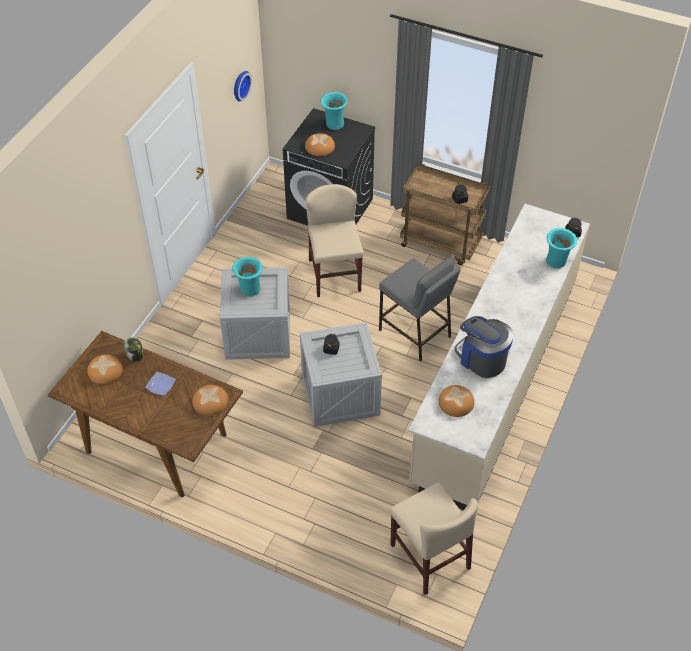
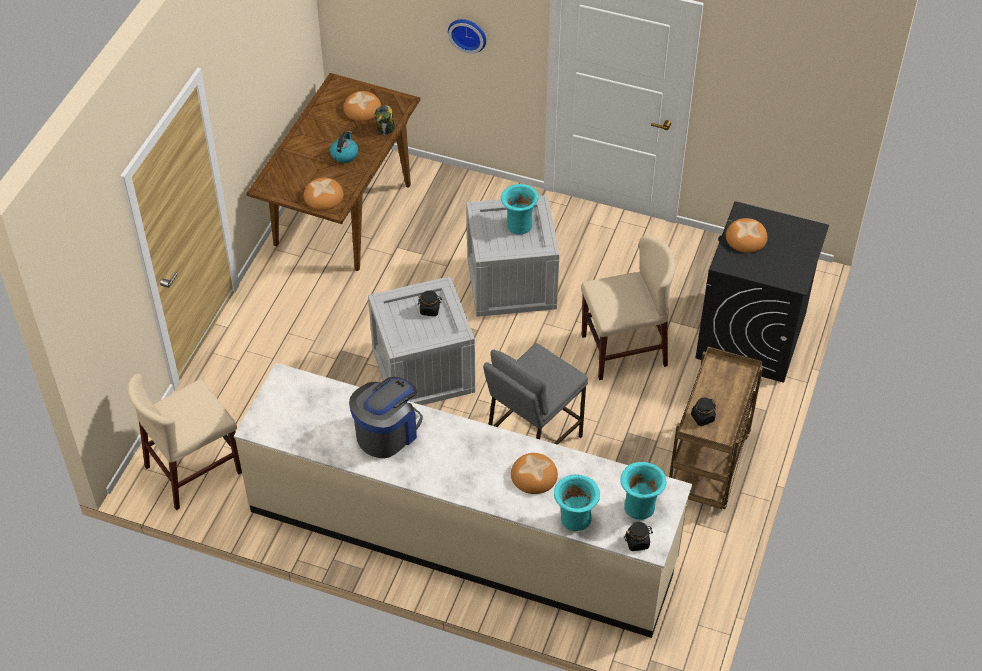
camera: 85 degrees right, 0 degrees up
plate [145,372,176,396] -> kettle [330,131,358,163]
wall clock [234,71,252,102] -> wall clock moved to [448,19,486,54]
turquoise vase [321,92,348,130] -> turquoise vase moved to [620,462,666,520]
bread [438,385,474,417] -> bread moved to [511,453,558,494]

